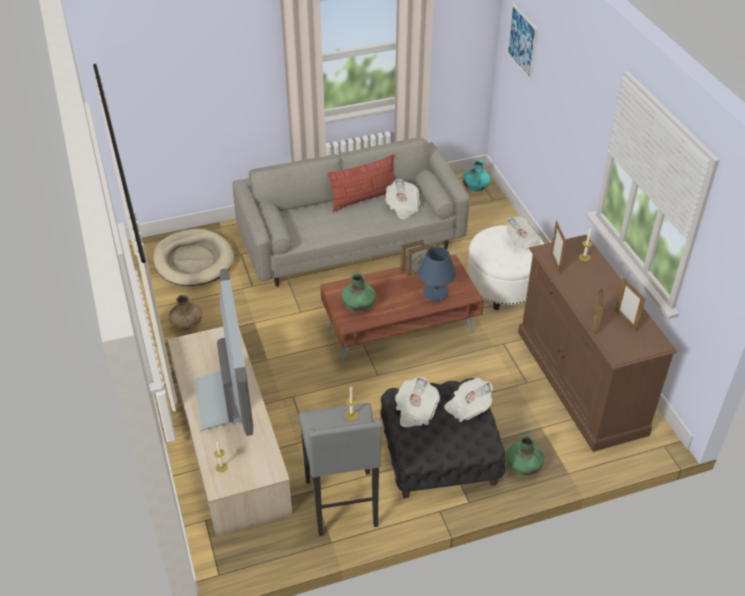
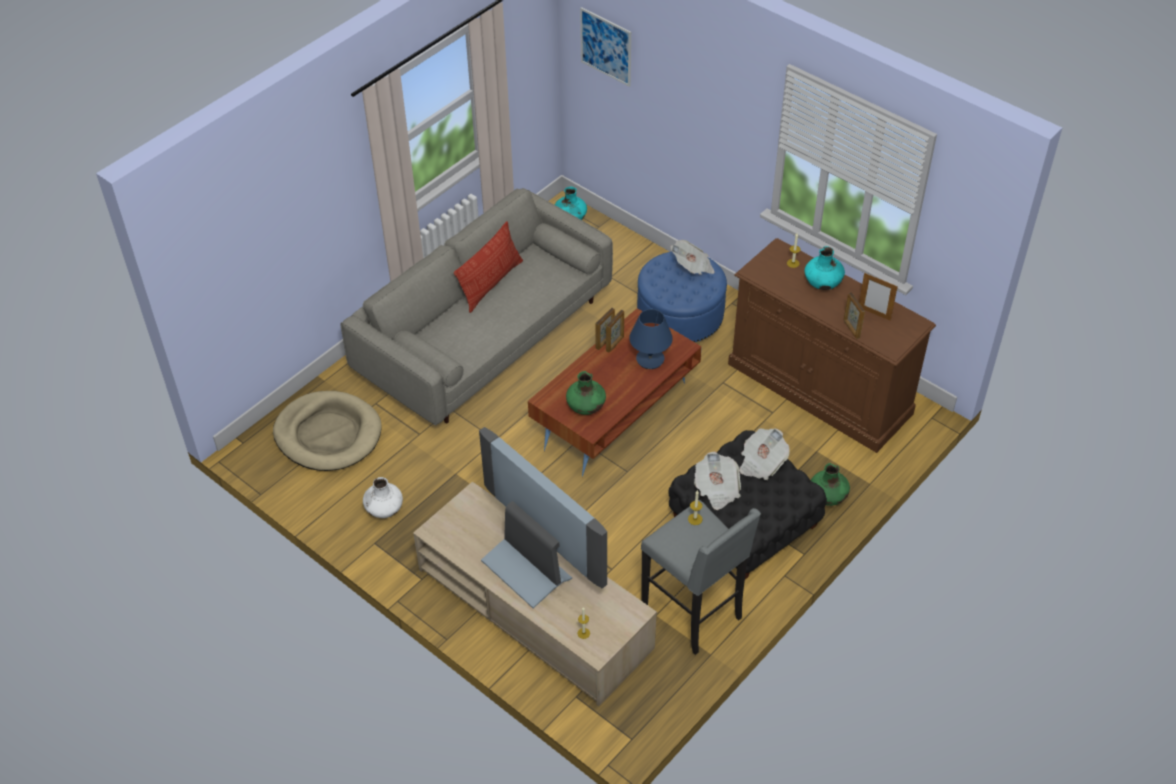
camera: 30 degrees left, 5 degrees up
brown vase [169,295,202,330] -> white vase [363,477,403,518]
newspaper [385,179,420,219] -> none
white ottoman [467,225,544,310] -> blue ottoman [637,252,727,342]
picture frame [551,220,566,274] -> none
none -> turquoise vase [804,246,845,290]

